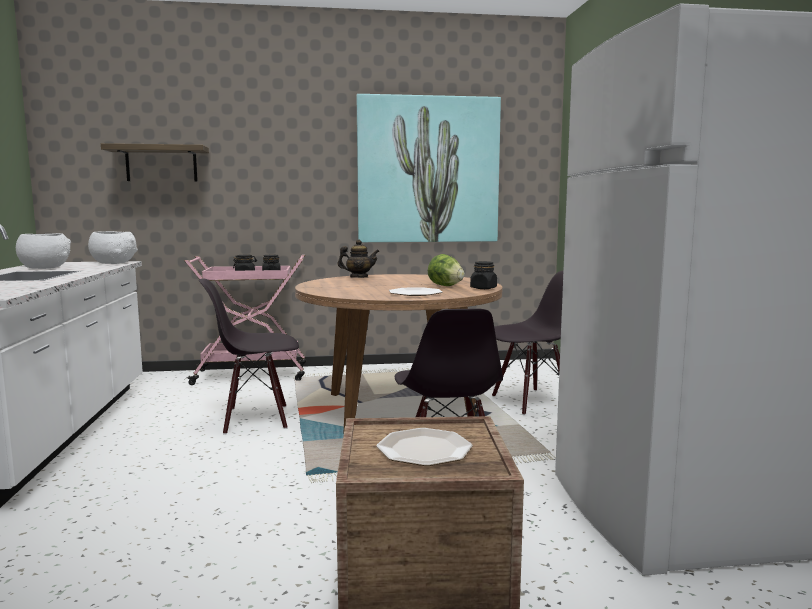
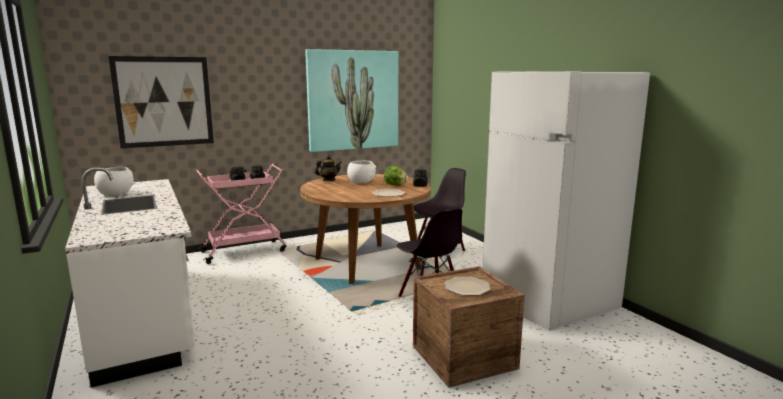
camera: 20 degrees left, 5 degrees up
white bowl [88,231,138,264] -> white bowl moved to [347,161,376,183]
shelf [101,143,209,182] -> picture [109,56,214,148]
black chair [199,279,299,435] -> none

